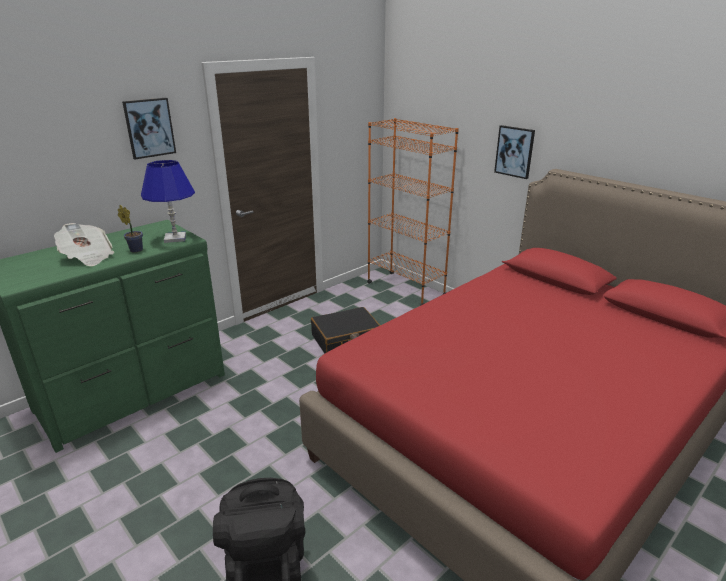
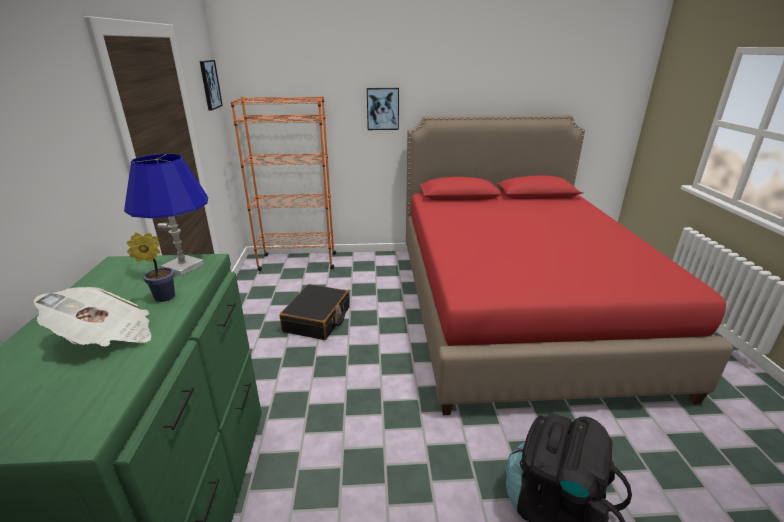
camera: 50 degrees left, 0 degrees up
picture [122,98,176,159] -> picture moved to [200,60,223,111]

